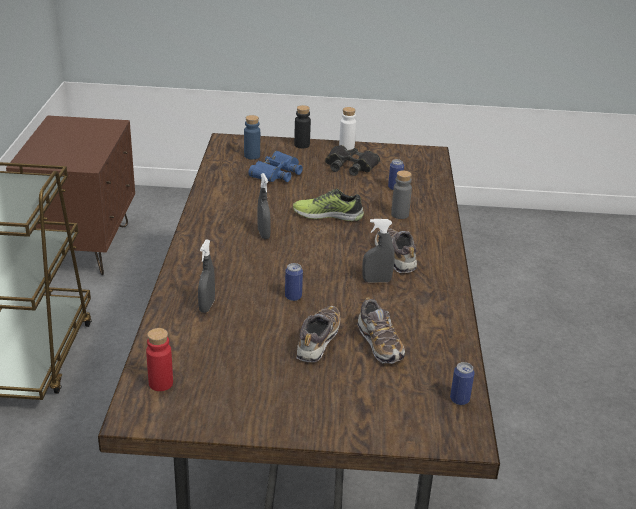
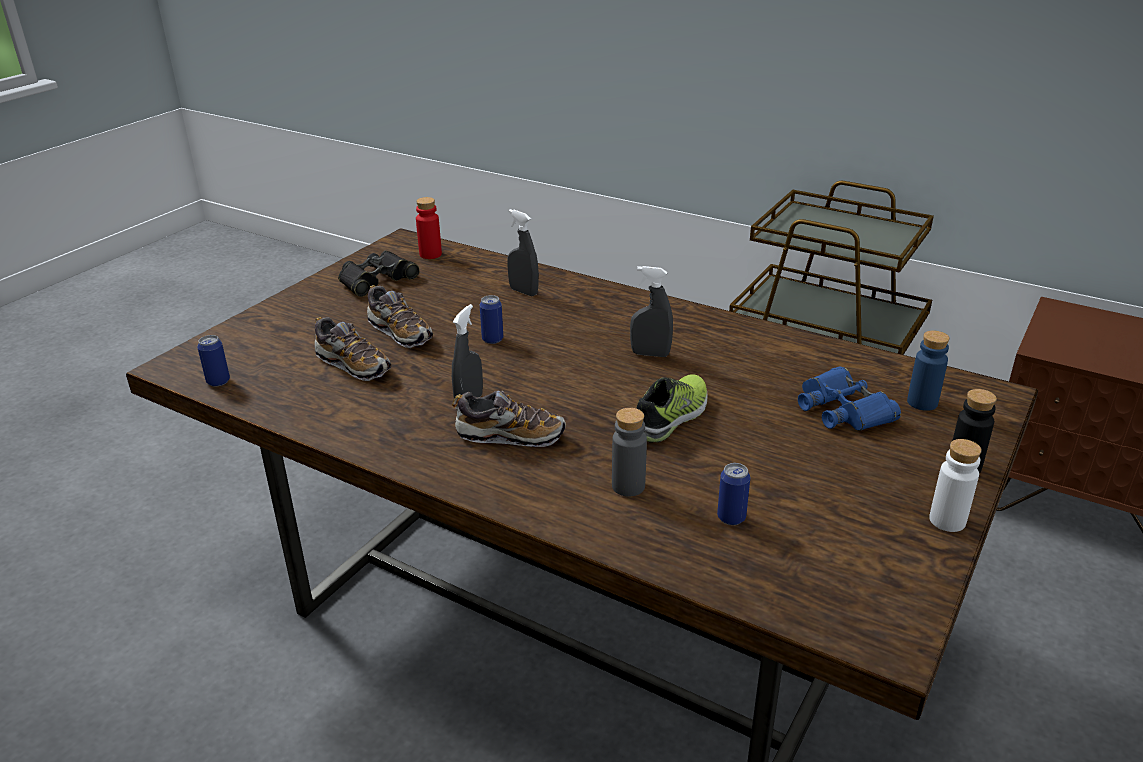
camera: 120 degrees right, 0 degrees up
black binoculars [325,145,380,176] -> black binoculars moved to [338,251,419,297]
shoe [357,297,405,364] -> shoe turned 150 degrees counterclockwise [315,317,391,381]

